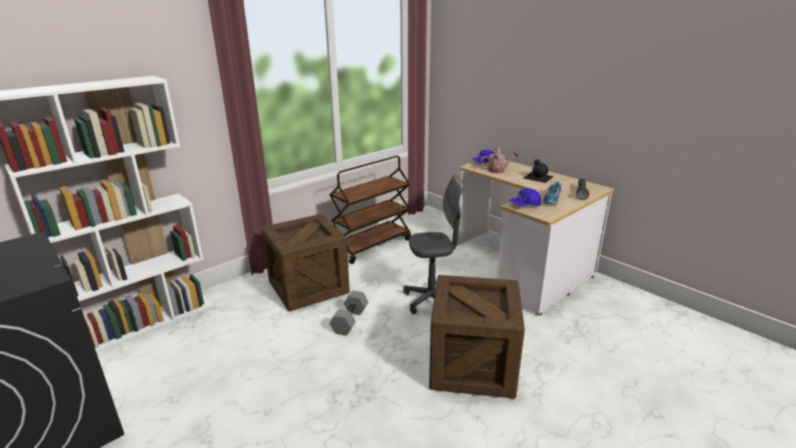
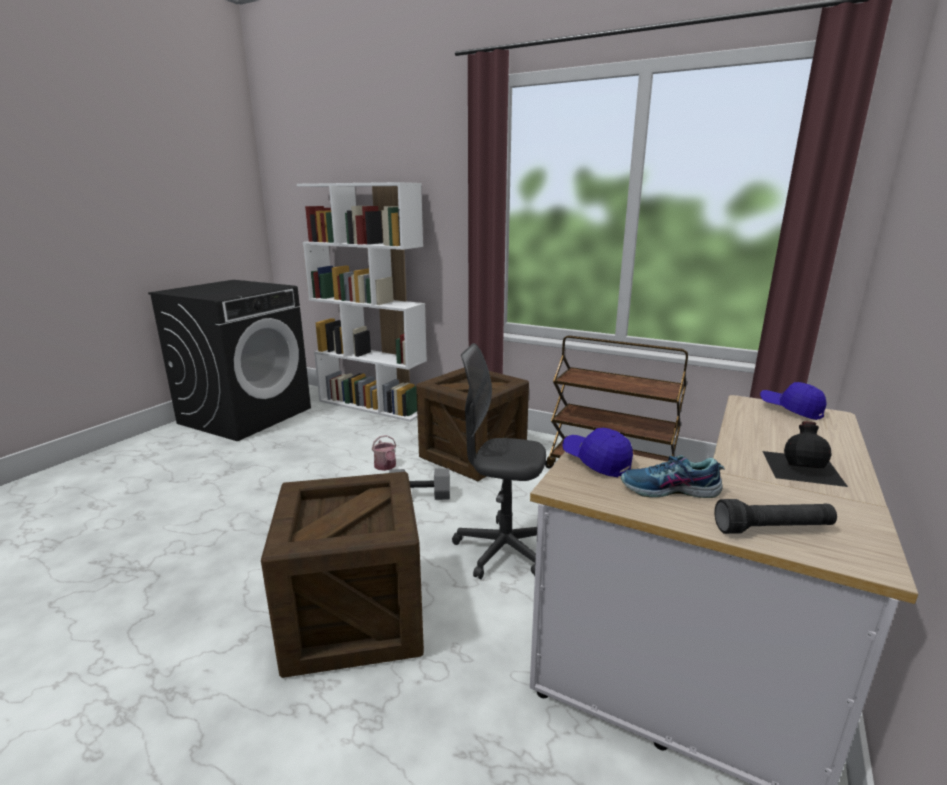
camera: 70 degrees right, 5 degrees down
grey office chair [403,175,464,315] -> grey office chair turned 135 degrees clockwise [452,343,546,579]
watering can [481,147,519,173] -> watering can moved to [372,435,396,471]

